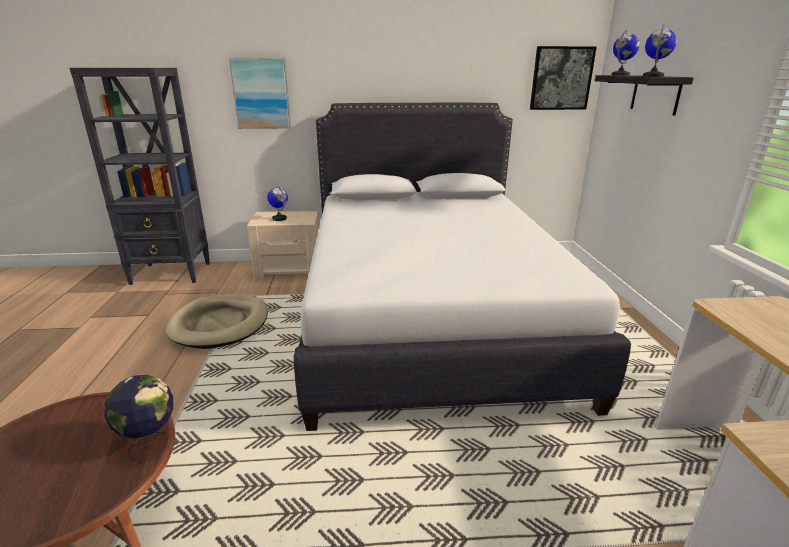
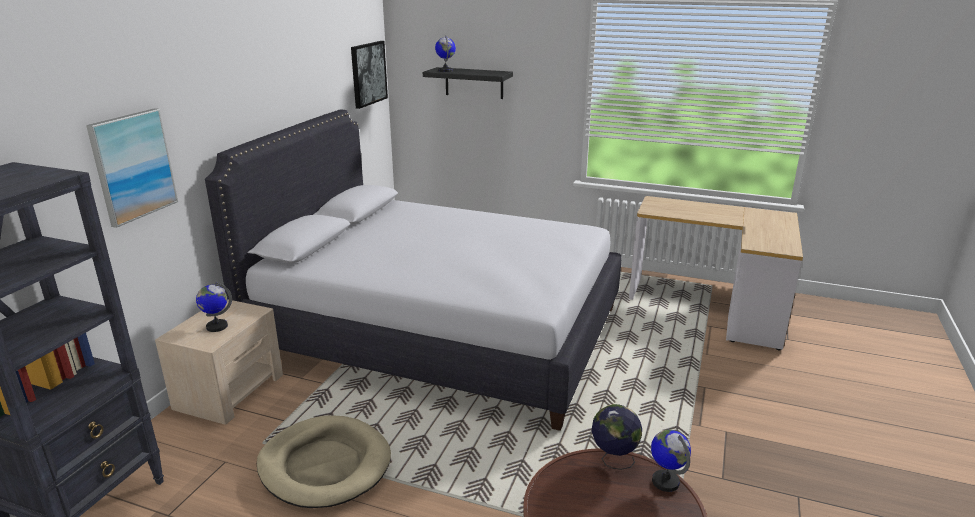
camera: 65 degrees left, 0 degrees up
globe [643,24,677,77] -> globe moved to [651,429,691,492]

